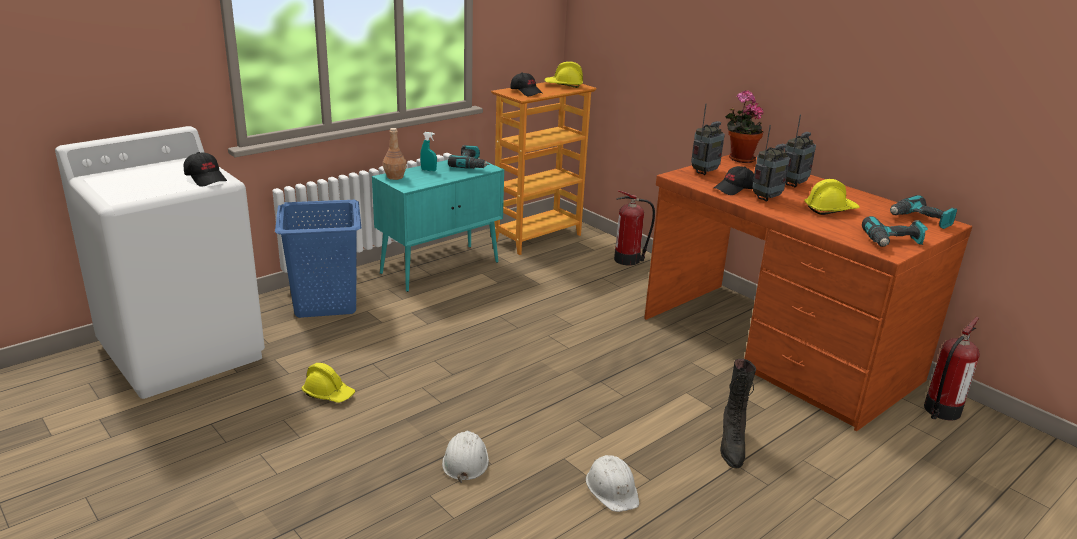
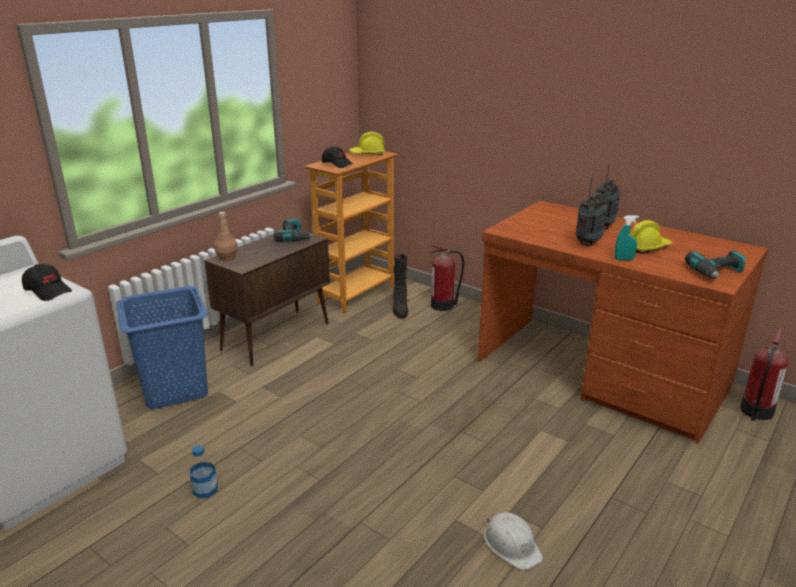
camera: 10 degrees left, 0 degrees up
yellow hard hat [301,363,355,403] -> bottle [190,446,218,498]
turquoise cabinet [372,158,504,292] -> brown cabinet [204,230,330,366]
turquoise spray bottle [420,132,437,171] -> turquoise spray bottle moved to [615,215,639,260]
white hard hat [442,431,489,483] -> none
radio [691,104,725,175] -> none
black cap [714,166,754,195] -> none
black boot [720,359,756,468] -> black boot moved to [393,254,408,319]
potted plant [725,90,764,163] -> none
power drill [890,195,957,229] -> none

